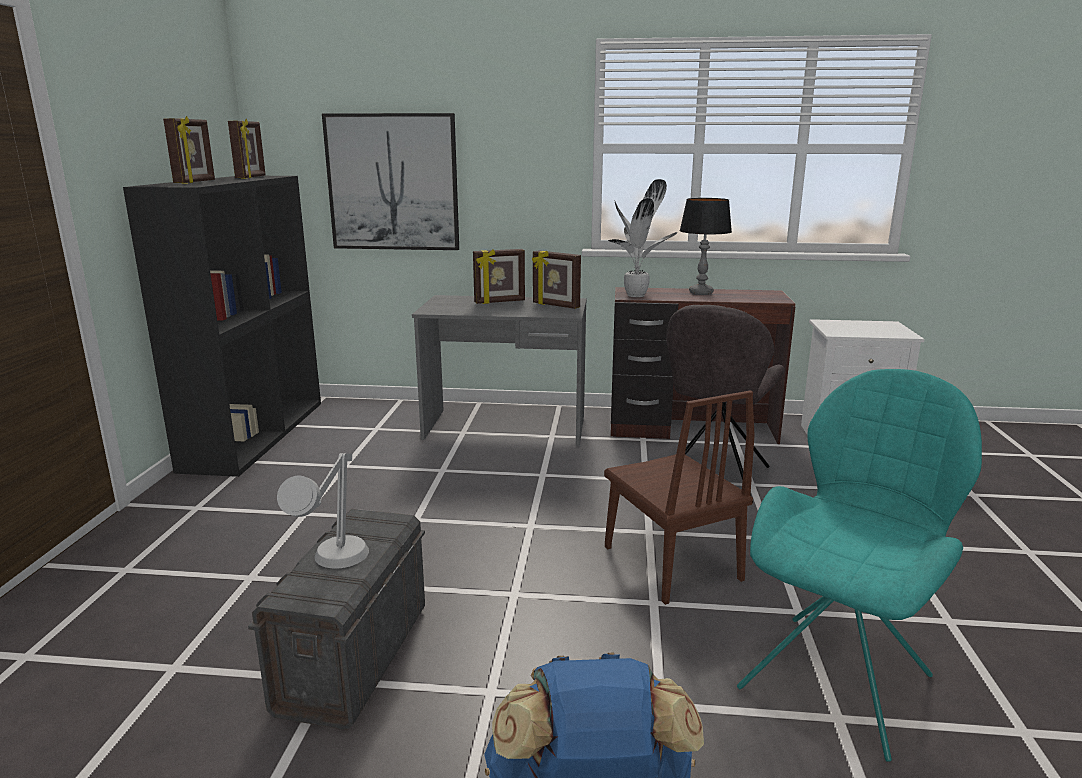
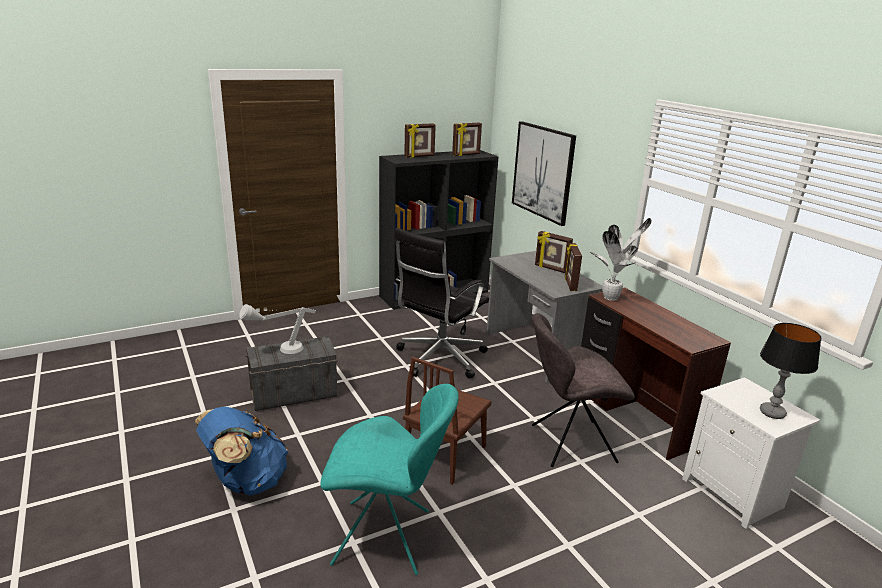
camera: 55 degrees right, 5 degrees up
table lamp [679,198,732,295] -> table lamp moved to [760,323,821,419]
none -> black office chair [394,228,489,379]

